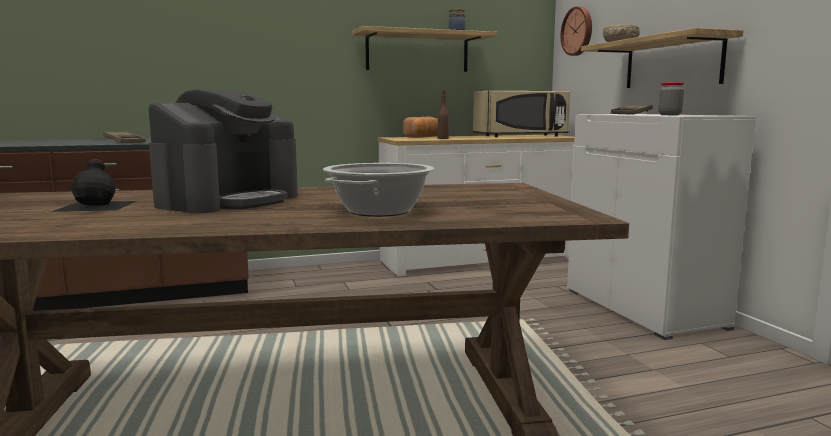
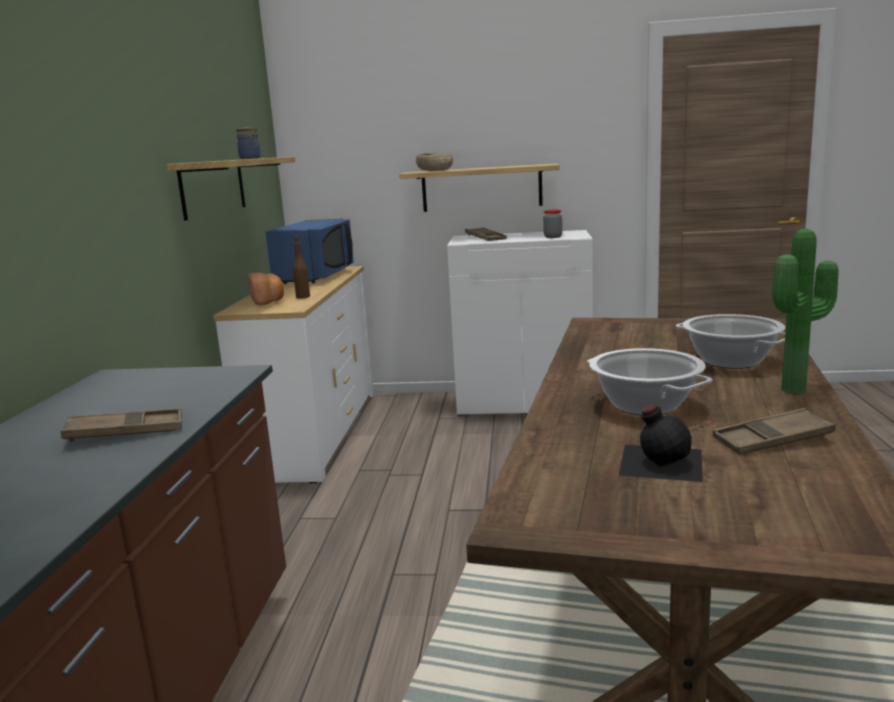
camera: 65 degrees left, 5 degrees up
coffee machine [149,89,298,213] -> cooking pot [587,348,713,416]
beige microwave [473,91,570,137] -> blue microwave [266,219,354,284]
wall clock [560,7,592,56] -> none
none -> brown tray [713,408,836,454]
none -> potted plant [772,229,839,394]

